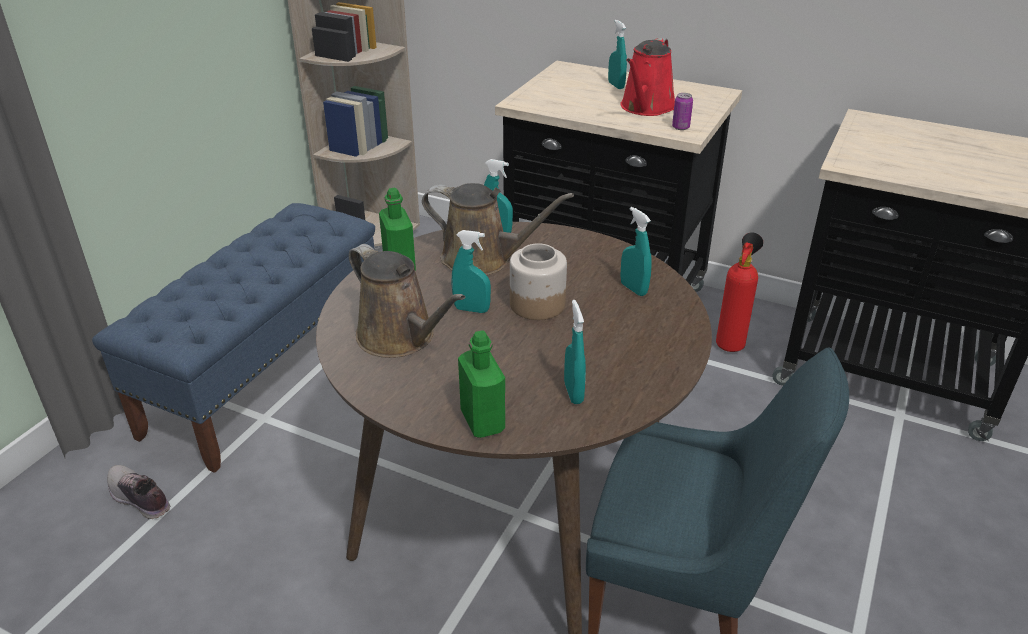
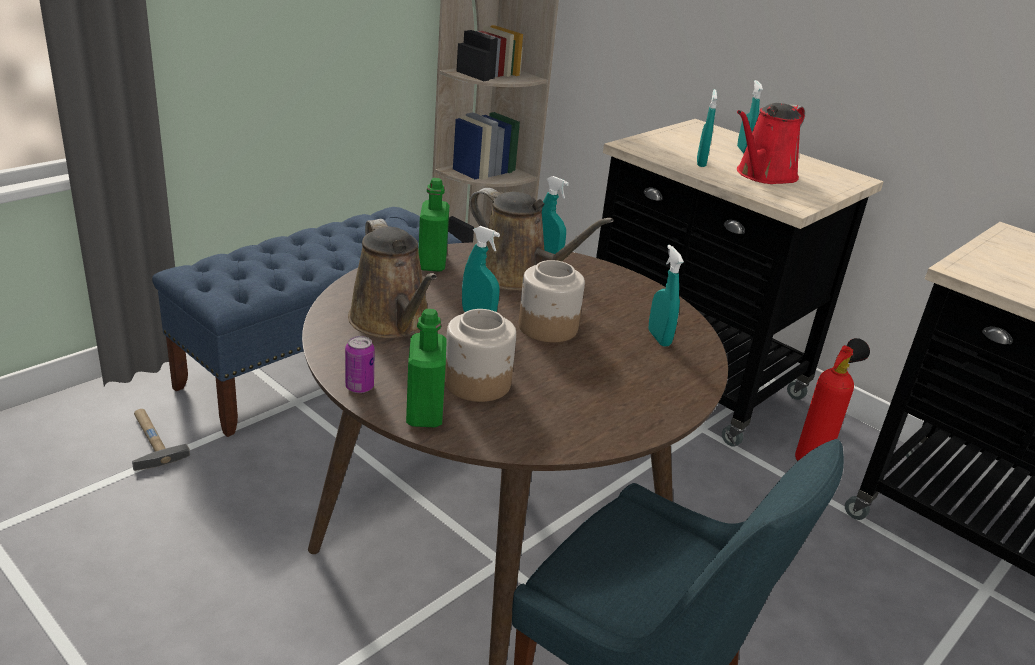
camera: 15 degrees right, 5 degrees down
shoe [107,465,171,519] -> hammer [132,409,190,471]
turquoise spray bottle [564,300,586,404] -> turquoise spray bottle moved to [697,89,717,167]
can [672,93,693,130] -> can moved to [345,336,375,393]
none -> jar [445,309,516,402]

